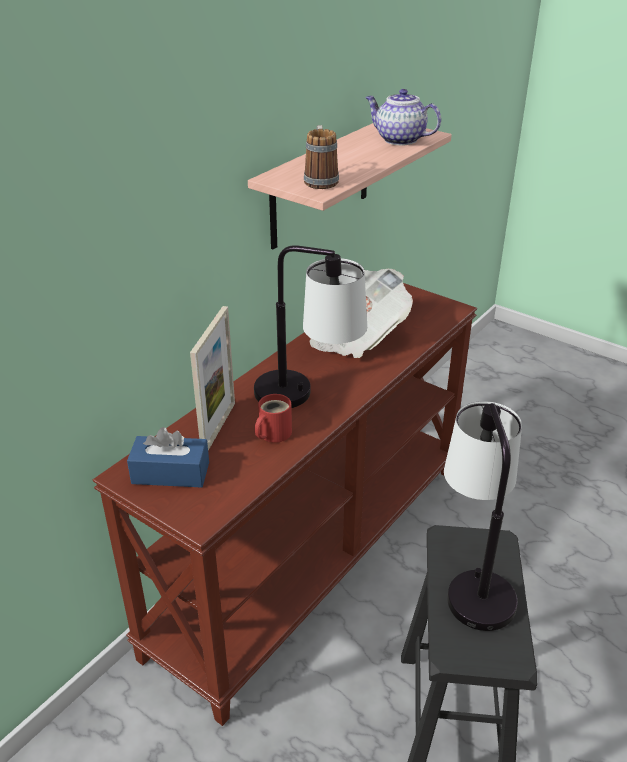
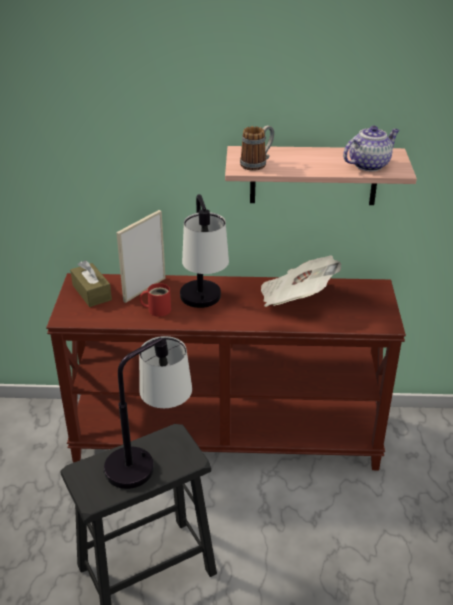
camera: 55 degrees right, 0 degrees up
blue tissue box [127,427,209,488] -> brown tissue box [70,260,112,307]
picture frame [190,306,235,450] -> picture frame turned 150 degrees clockwise [116,210,166,303]
teapot [365,89,441,146] -> teapot turned 60 degrees clockwise [343,126,400,171]

